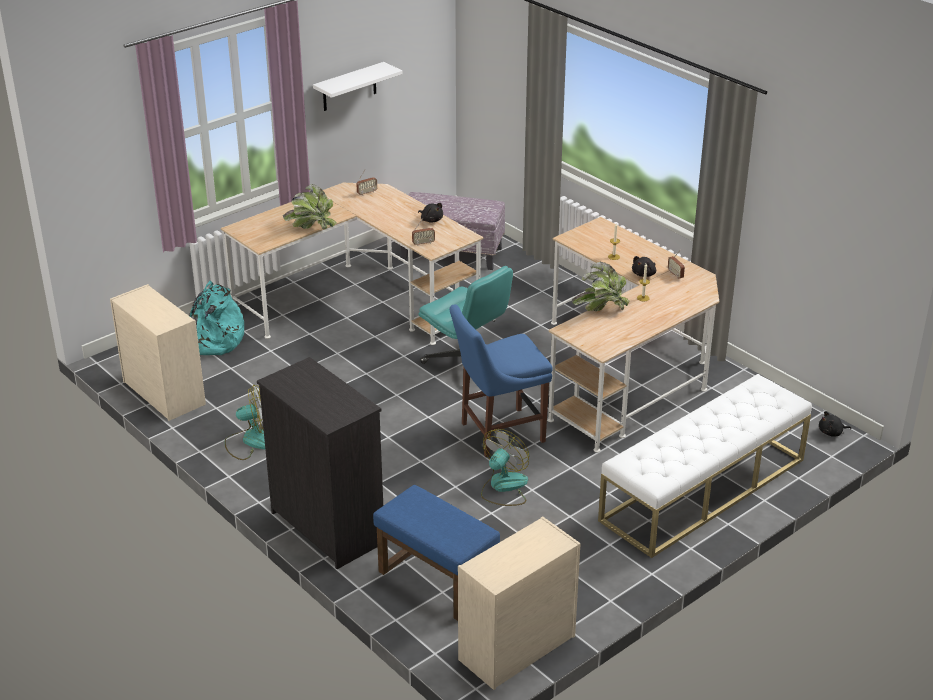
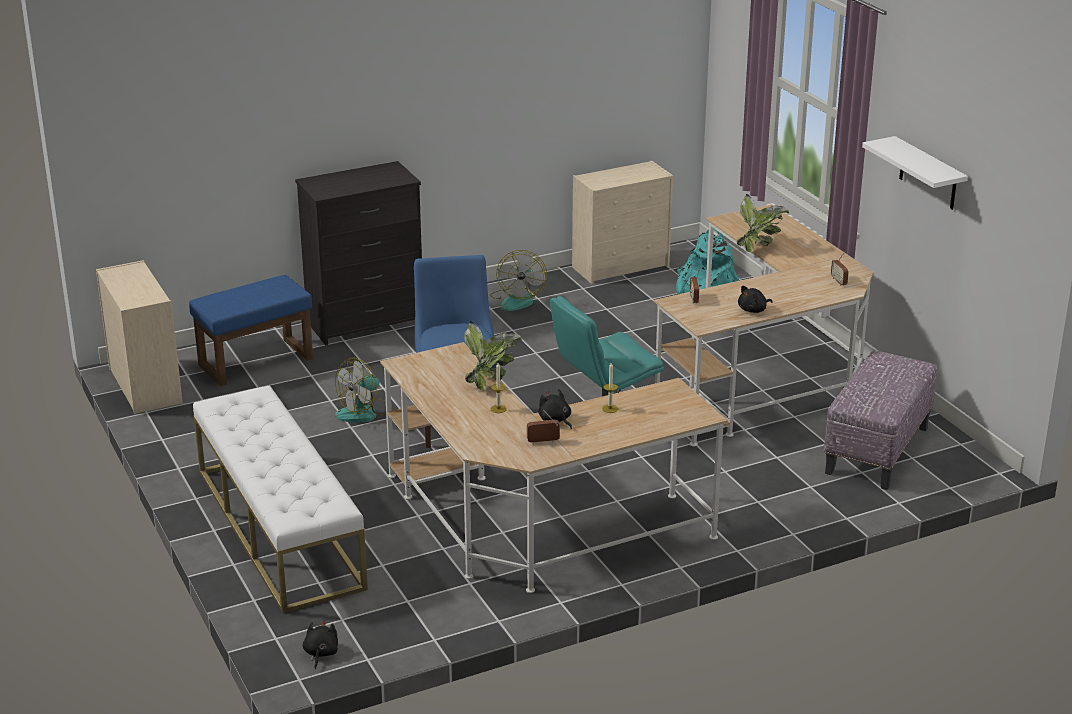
camera: 105 degrees right, 5 degrees down
fan [481,429,529,506] -> fan turned 90 degrees clockwise [335,357,393,423]

